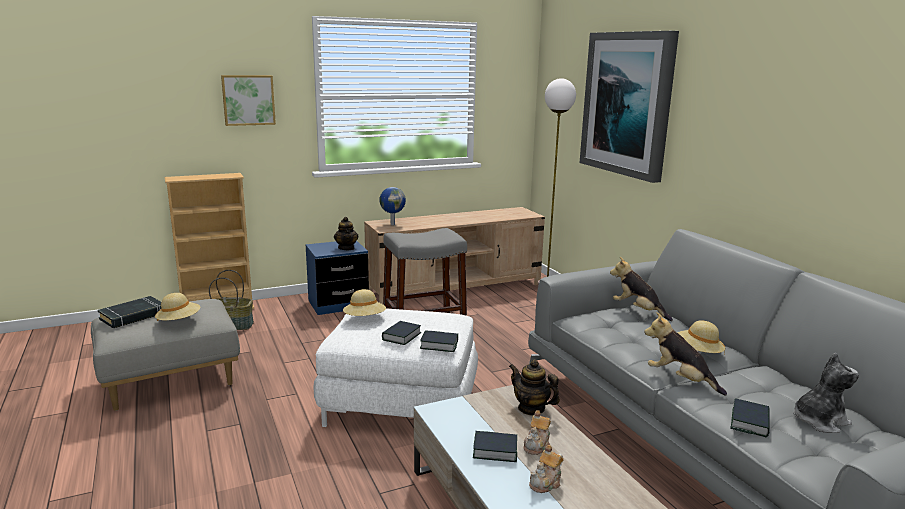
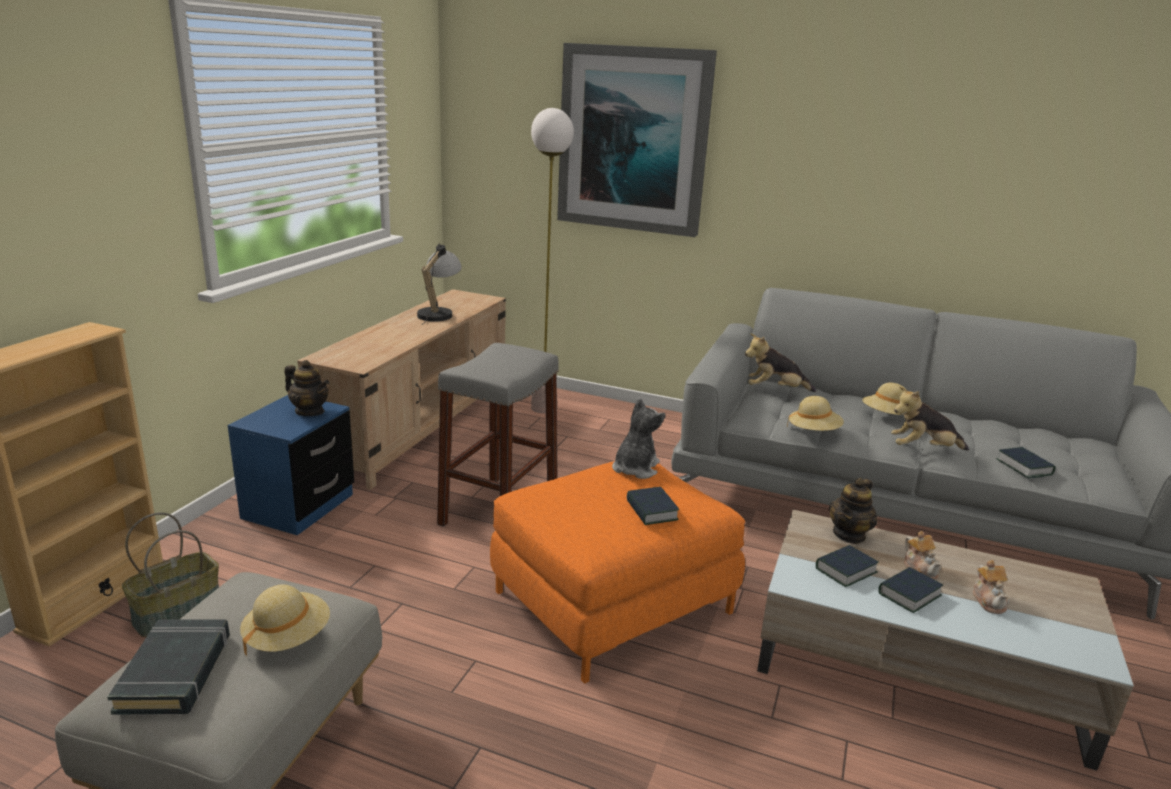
camera: 45 degrees left, 5 degrees up
picture [221,75,276,126] -> none
white ottoman [314,308,478,427] -> orange ottoman [490,461,745,684]
beige hat [343,289,386,316] -> beige hat moved to [787,396,844,431]
globe [379,187,406,225] -> none
book [420,330,458,352] -> book moved to [816,545,879,587]
teapot [509,359,560,415] -> teapot turned 45 degrees counterclockwise [829,478,878,544]
plush toy [793,353,859,433] -> plush toy moved to [612,398,666,479]
none -> table lamp [417,243,462,325]

